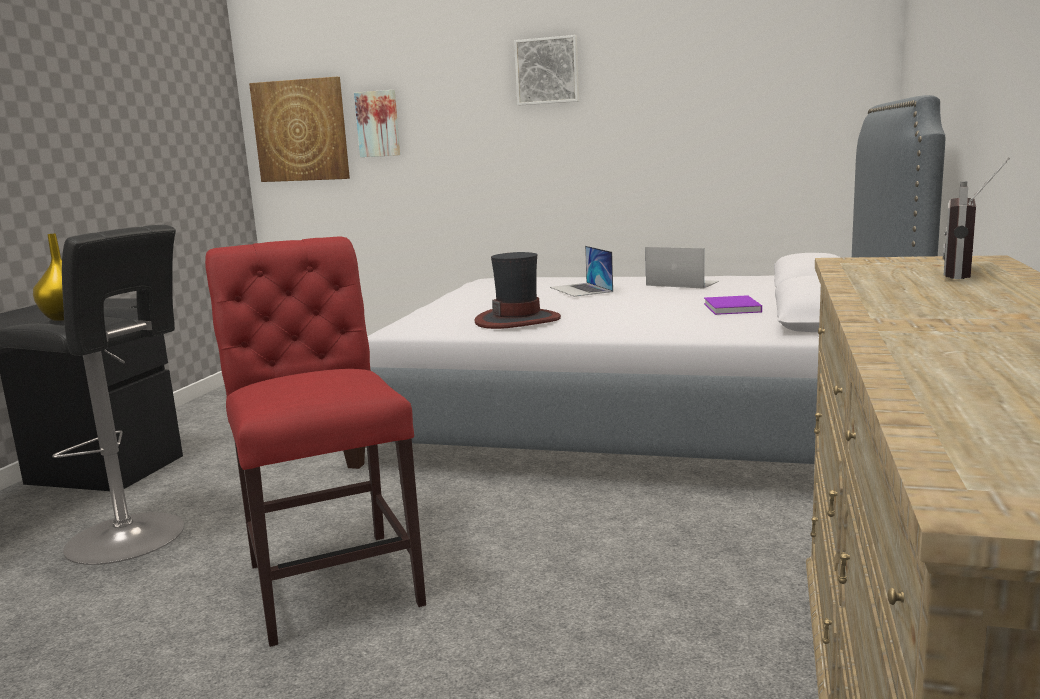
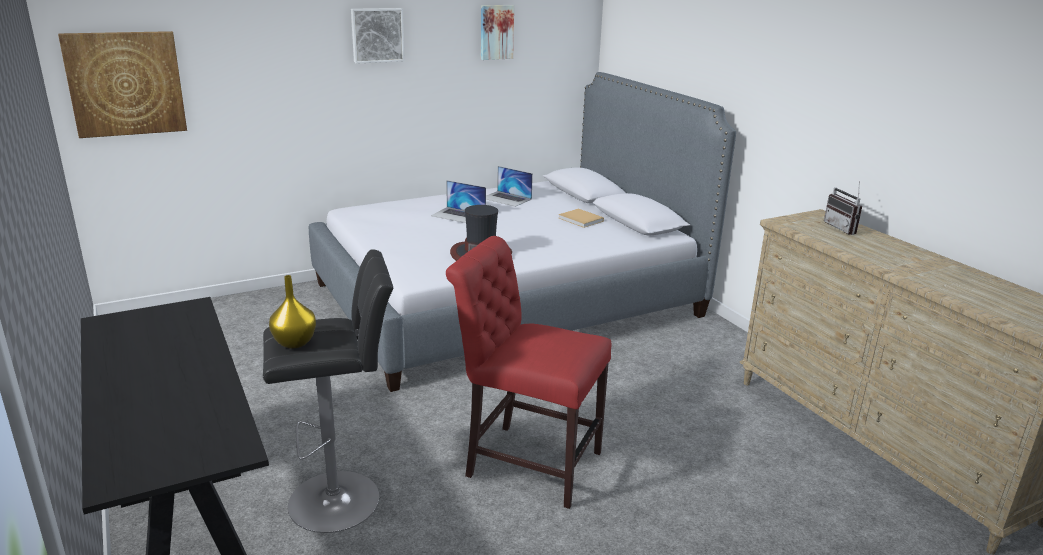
camera: 45 degrees left, 10 degrees up
picture [354,90,400,157] -> picture moved to [481,5,514,60]
laptop [645,247,719,289] -> laptop turned 135 degrees counterclockwise [486,166,533,207]
purple book [704,295,762,315] -> beige book [559,209,604,228]

